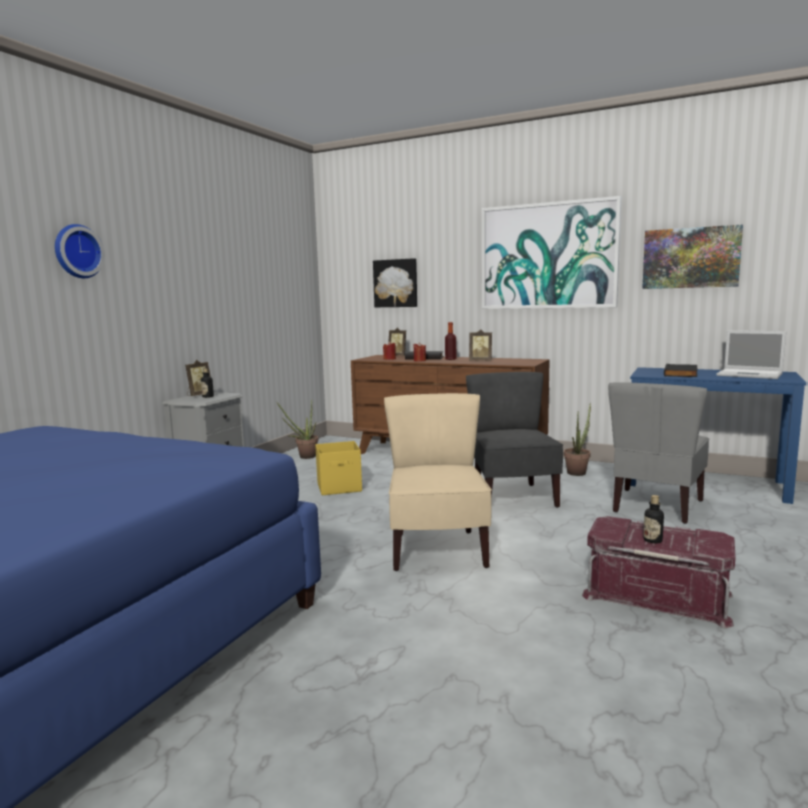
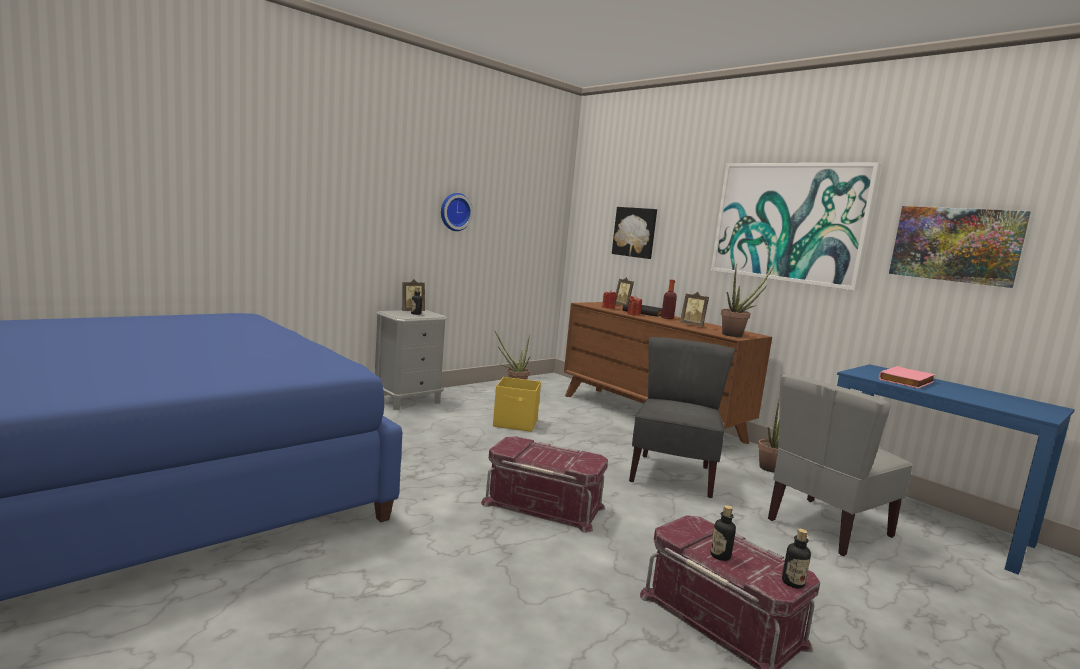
camera: 20 degrees right, 0 degrees up
wall clock [55,224,105,278] -> wall clock moved to [441,193,473,231]
beige chair [384,393,492,571] -> red storage box [481,436,608,533]
black book [664,364,698,377] -> pink book [879,366,936,389]
laptop [716,330,786,379] -> none
none -> potted plant [721,264,774,337]
none -> bottle [782,529,811,589]

